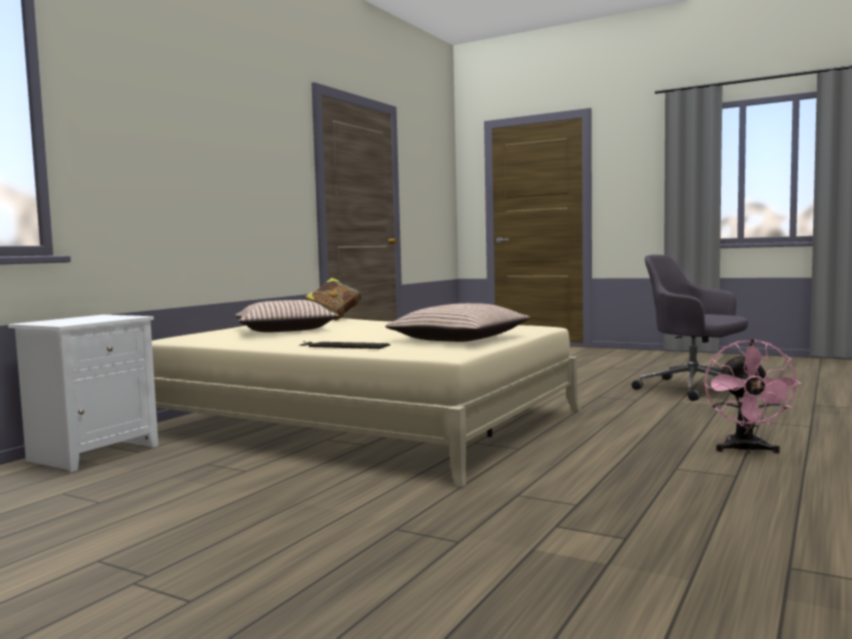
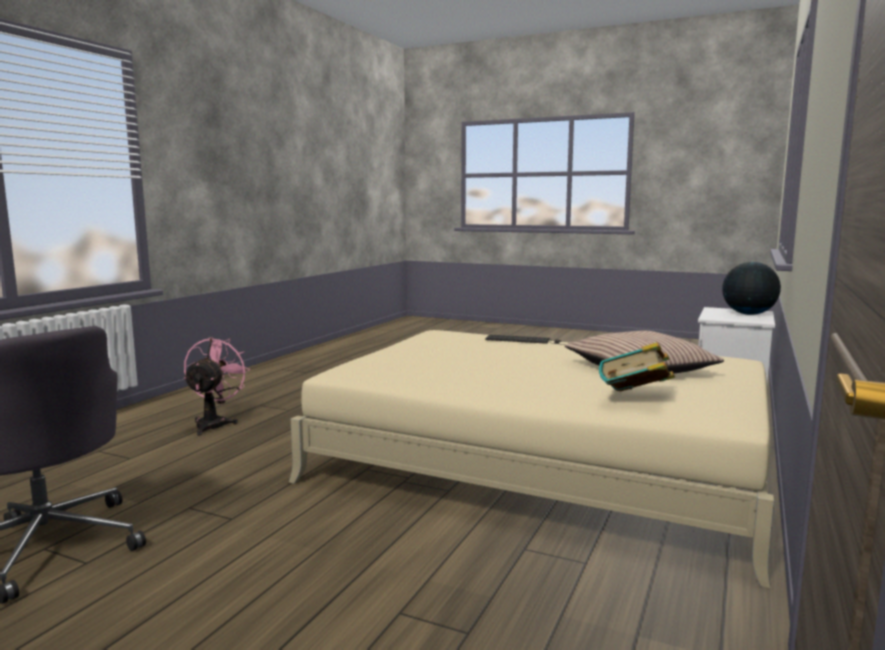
camera: 175 degrees right, 5 degrees up
pillow [385,303,530,342] -> none
none -> globe [722,262,781,315]

